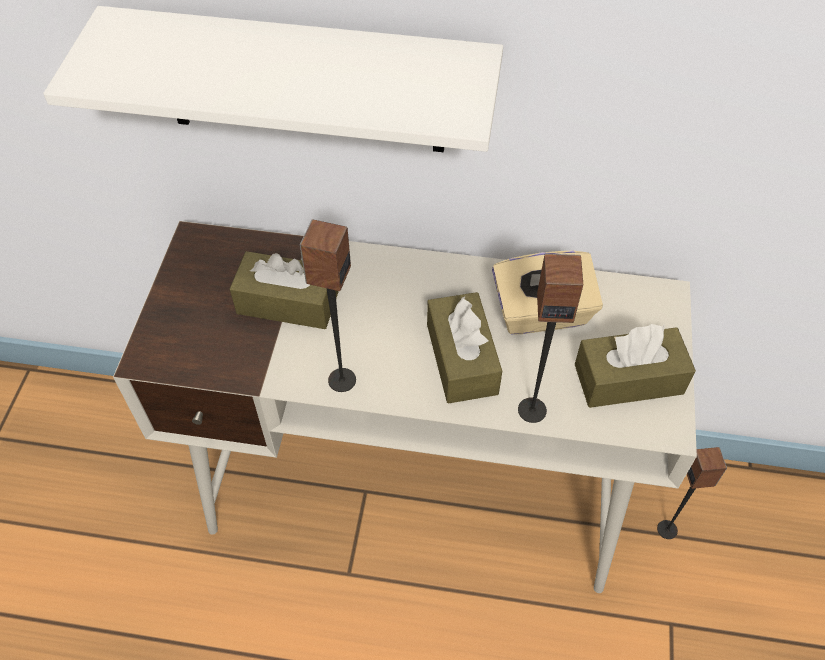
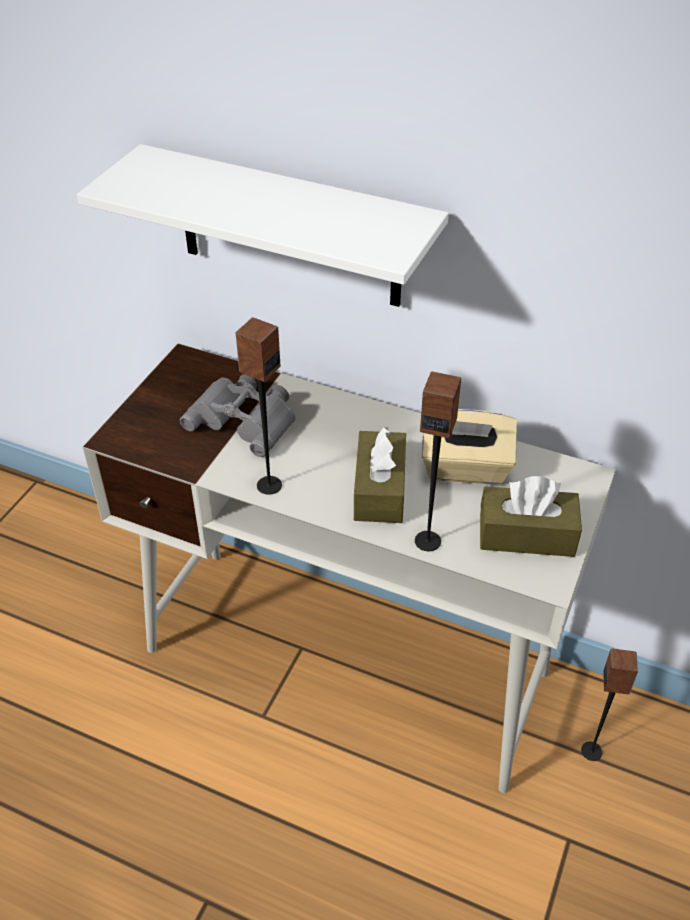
camera: 15 degrees right, 10 degrees down
brown tissue box [230,251,339,329] -> grey binoculars [180,374,296,457]

